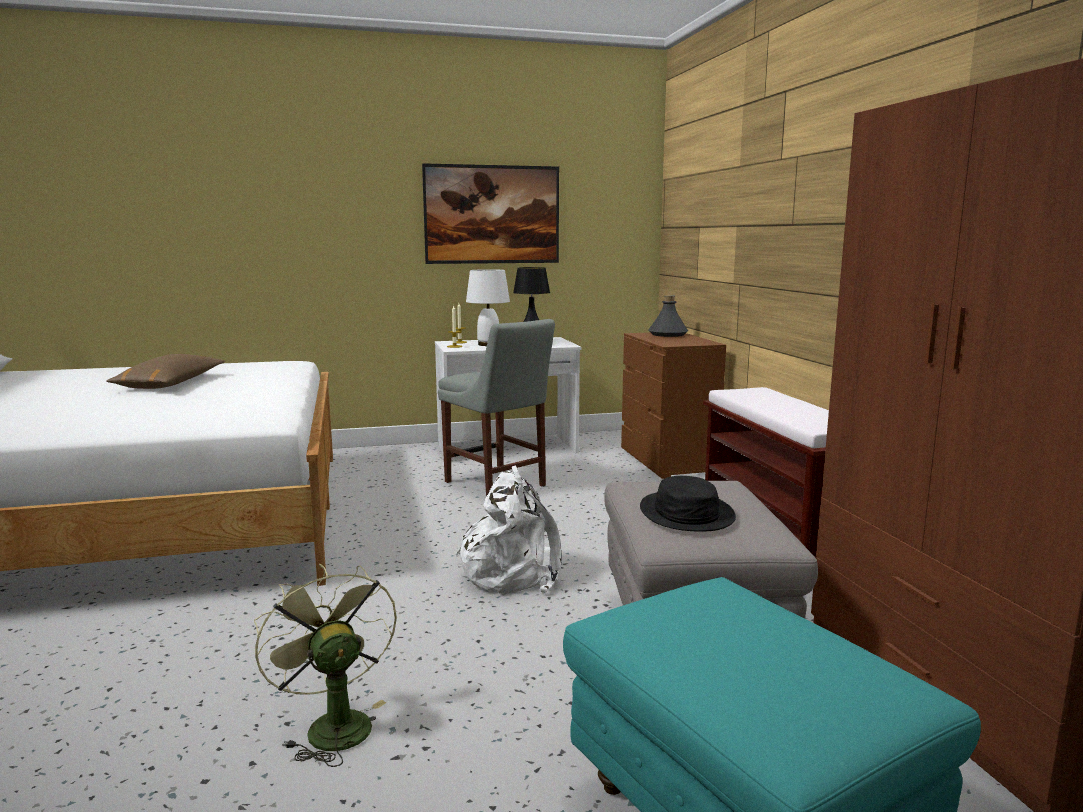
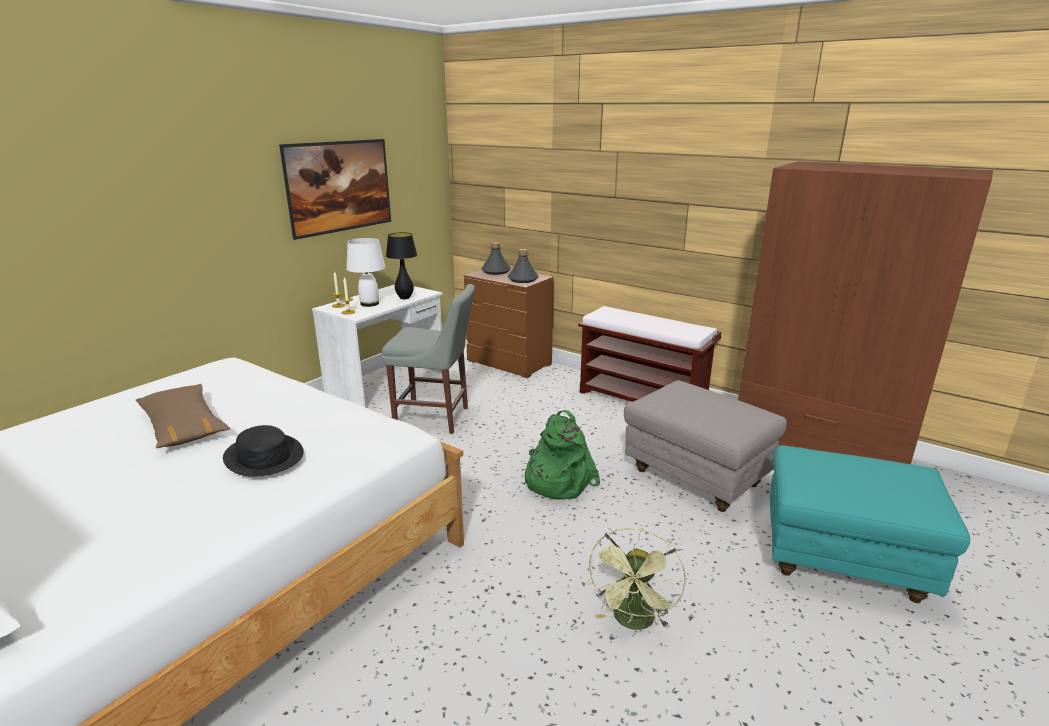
camera: 40 degrees left, 10 degrees up
green fan [254,564,397,767] -> green fan turned 90 degrees counterclockwise [587,528,686,630]
white backpack [456,465,562,594] -> green backpack [524,410,600,500]
black hat [640,476,736,532] -> black hat moved to [223,425,304,477]
none -> grey bottle [508,249,539,283]

